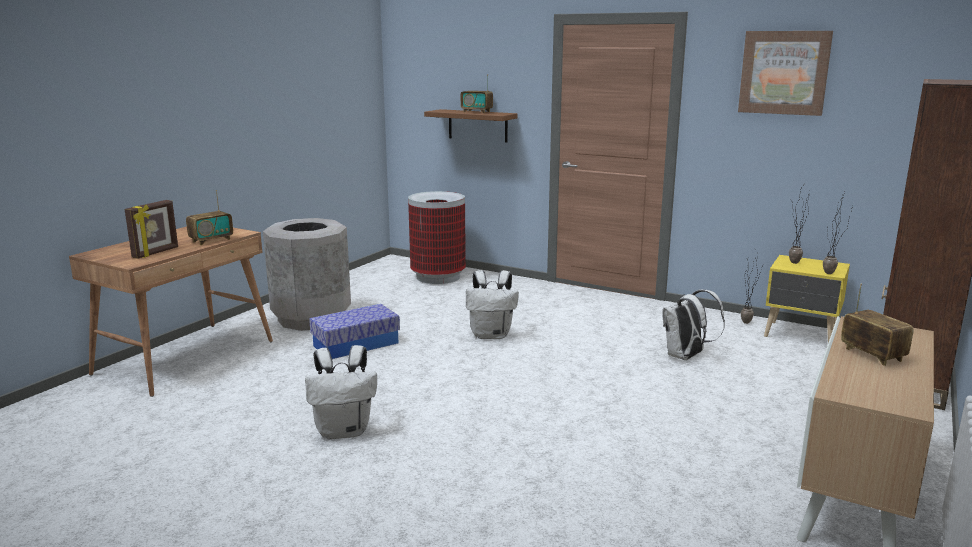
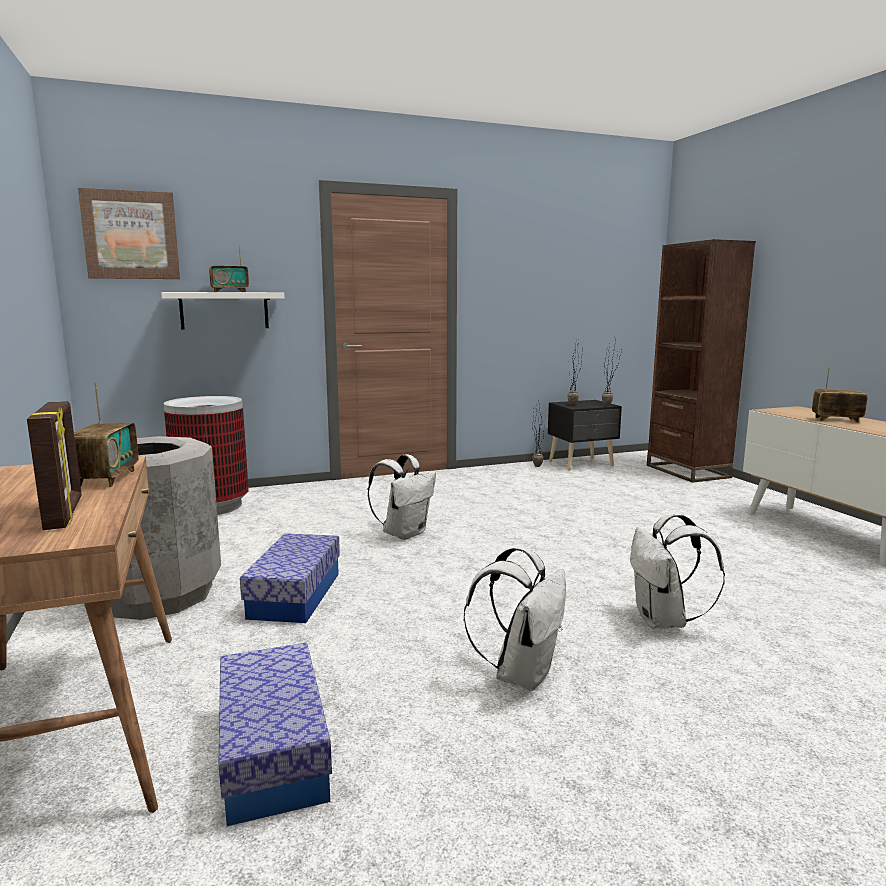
camera: 50 degrees left, 5 degrees down
brown shelf [424,109,517,143] -> white shelf [161,292,284,329]
white backpack [662,289,725,360] -> white backpack moved to [630,513,725,629]
picture [738,31,833,116] -> picture moved to [78,188,180,279]
yellow nightstand [764,255,850,342] -> black nightstand [548,400,622,471]
none -> storage box [218,643,332,826]

